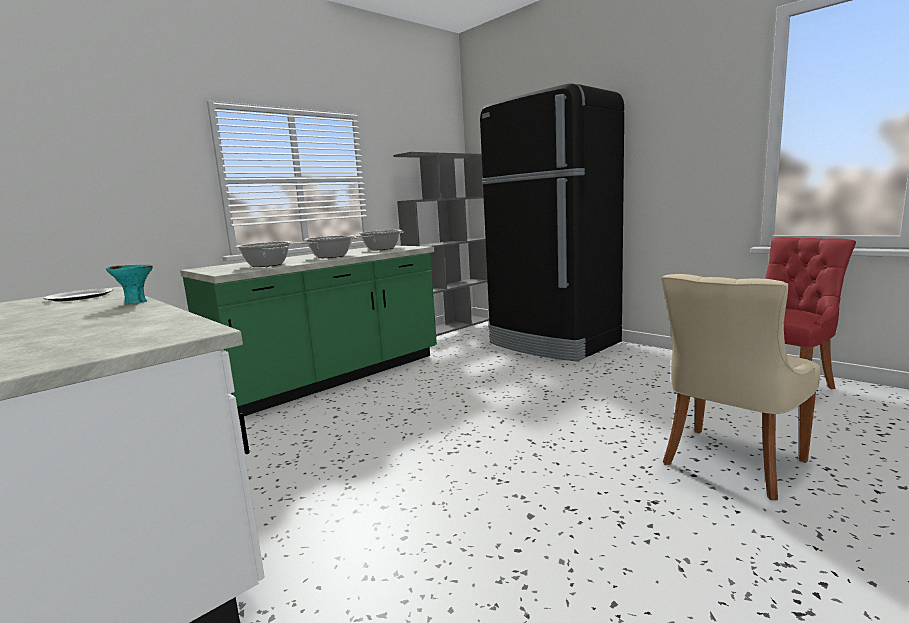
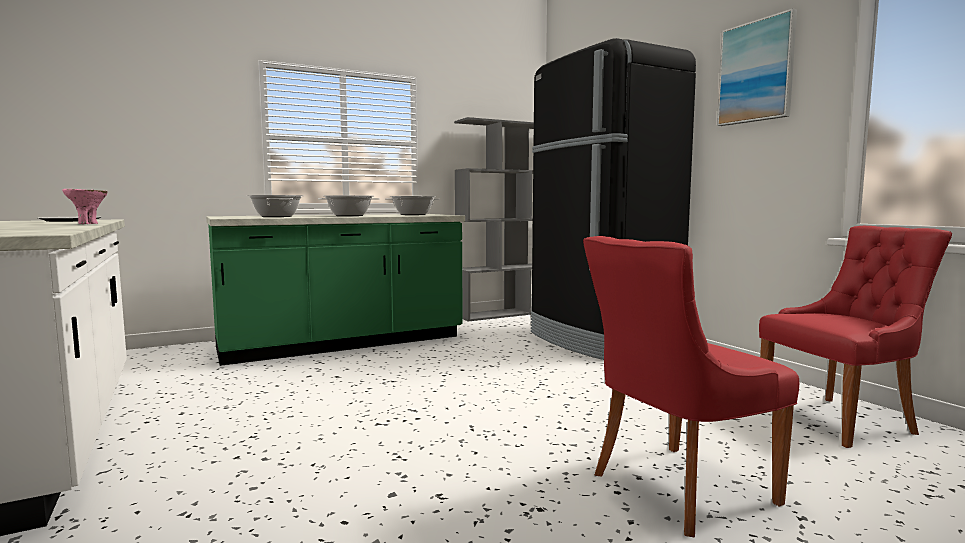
camera: 15 degrees right, 5 degrees down
turquoise bowl [106,264,153,304] -> pink bowl [62,189,108,224]
beige chair [661,274,821,500] -> red chair [583,236,799,537]
none -> picture [717,8,797,126]

